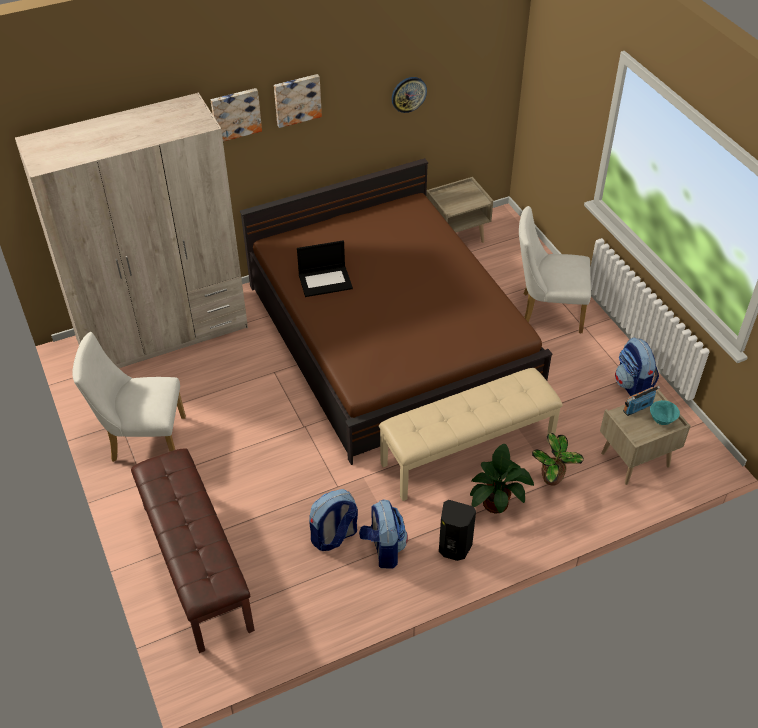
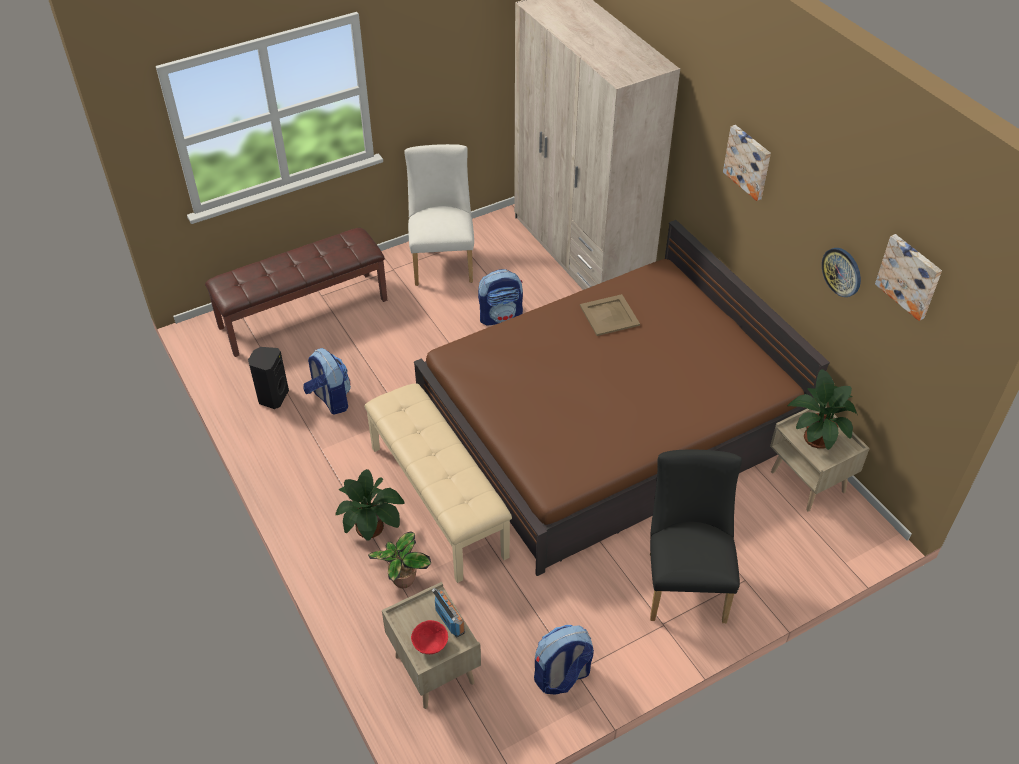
camera: 85 degrees right, 0 degrees up
picture [211,88,262,142] -> picture moved to [875,234,942,321]
laptop [297,240,353,297] -> beige tray [580,294,640,336]
backpack [359,499,408,569] -> backpack moved to [478,269,523,325]
black speaker [439,500,476,561] -> black speaker moved to [248,347,289,409]
white chair [519,206,591,333] -> black chair [650,450,742,623]
turquoise bowl [650,400,680,425] -> red bowl [411,620,448,654]
none -> potted plant [787,369,859,450]

